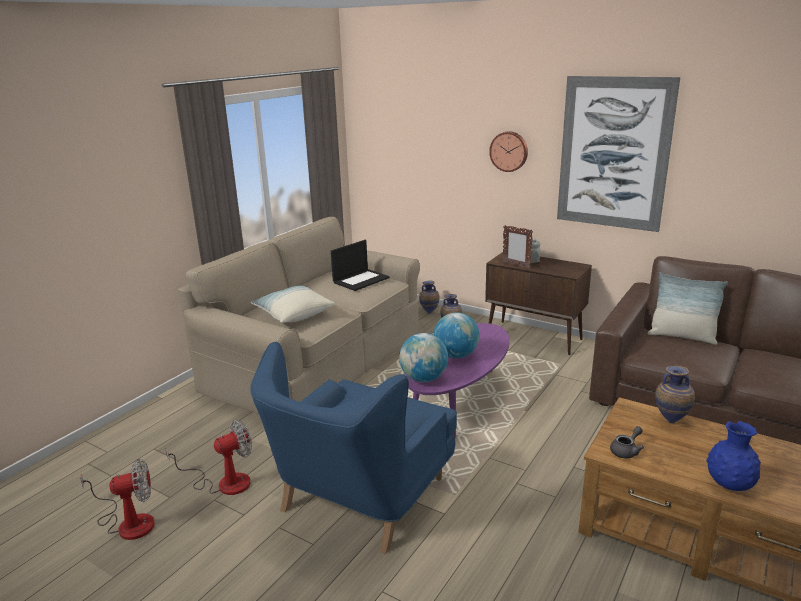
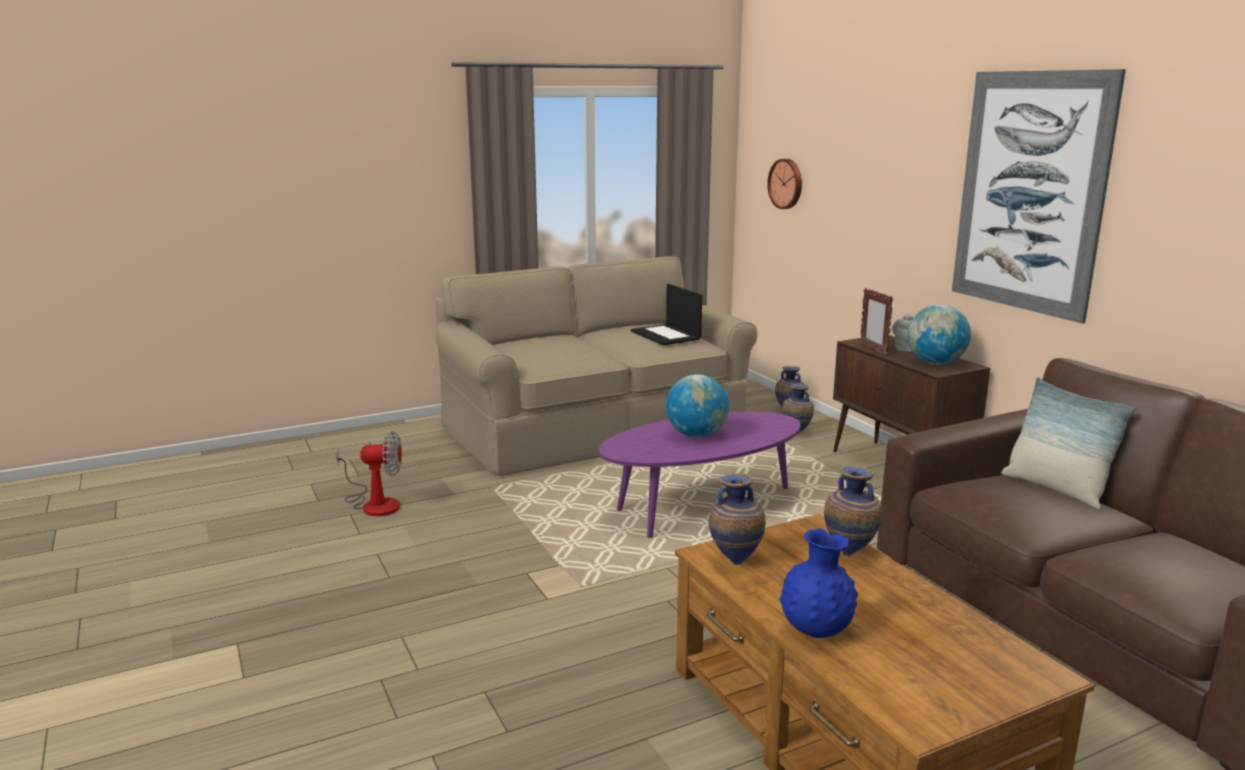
camera: 30 degrees right, 5 degrees down
fan [80,459,155,540] -> none
blue armchair [250,342,457,554] -> none
pillow [251,286,335,323] -> none
laptop [331,240,390,291] -> laptop turned 75 degrees clockwise [631,284,702,345]
globe [399,333,448,382] -> globe moved to [907,305,971,365]
wall clock [489,131,528,172] -> wall clock moved to [767,159,802,209]
grey teapot [610,426,644,459] -> vase [708,473,766,565]

